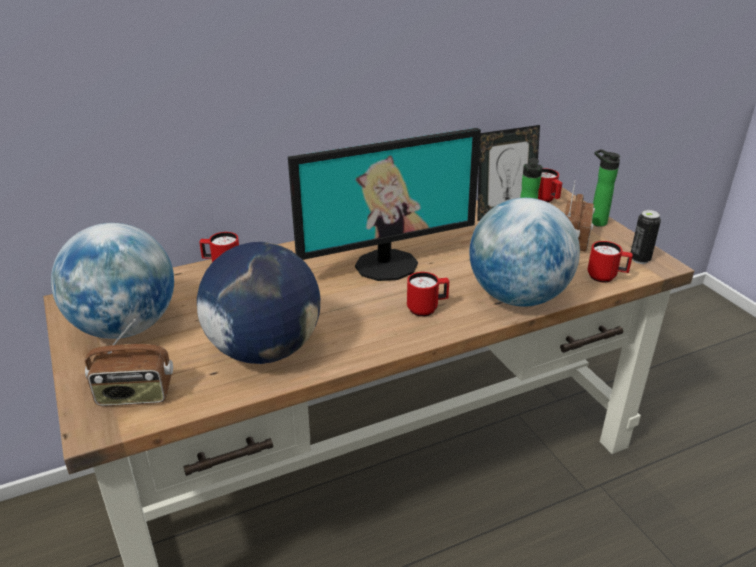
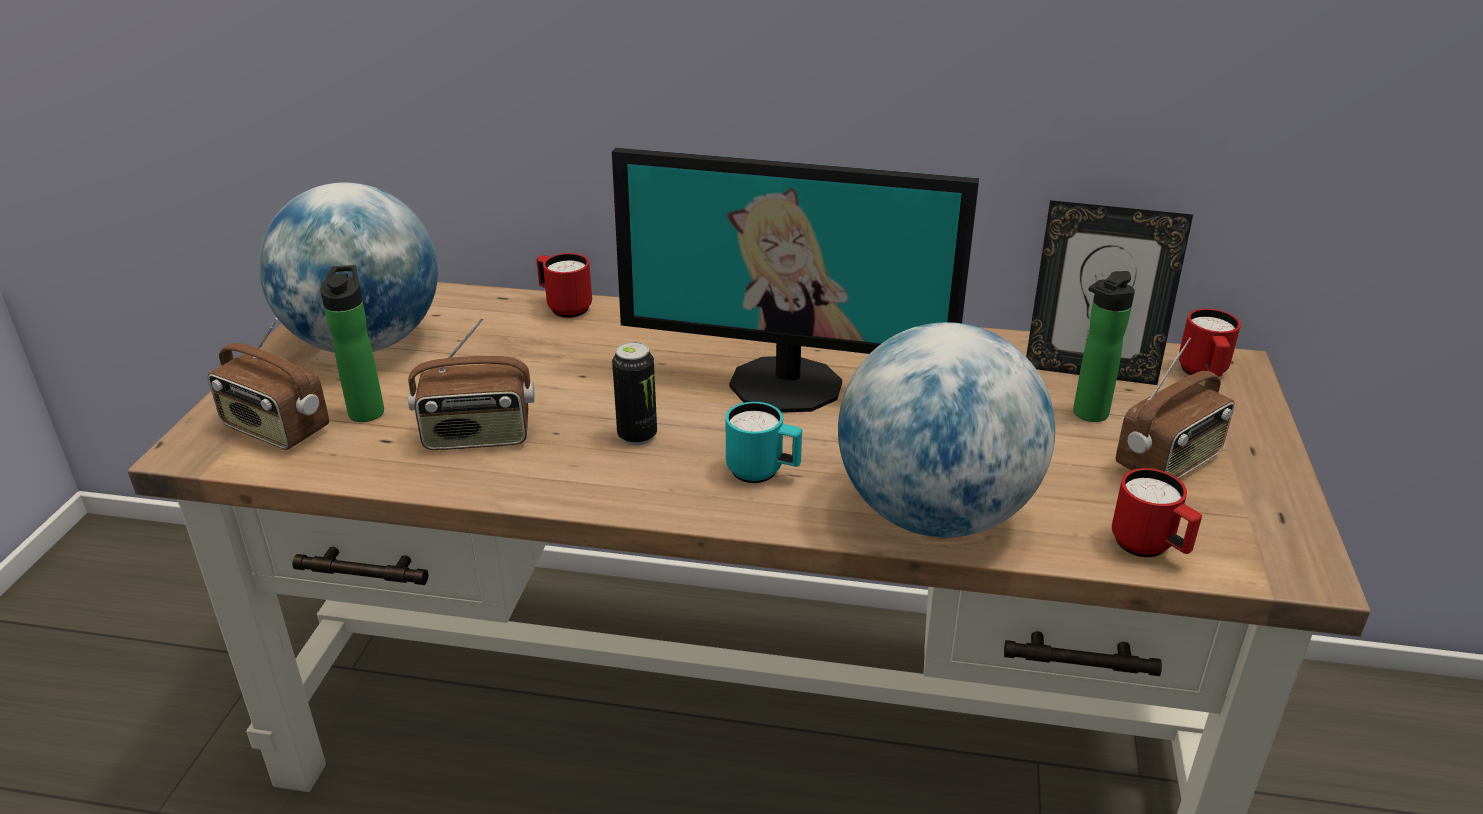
camera: 35 degrees right, 0 degrees up
globe [197,242,320,364] -> radio [408,318,535,450]
red mug [407,272,449,317] -> turquoise mug [725,402,802,483]
bottle [592,149,620,226] -> bottle moved to [320,265,384,422]
can [630,210,661,264] -> can moved to [612,342,657,445]

